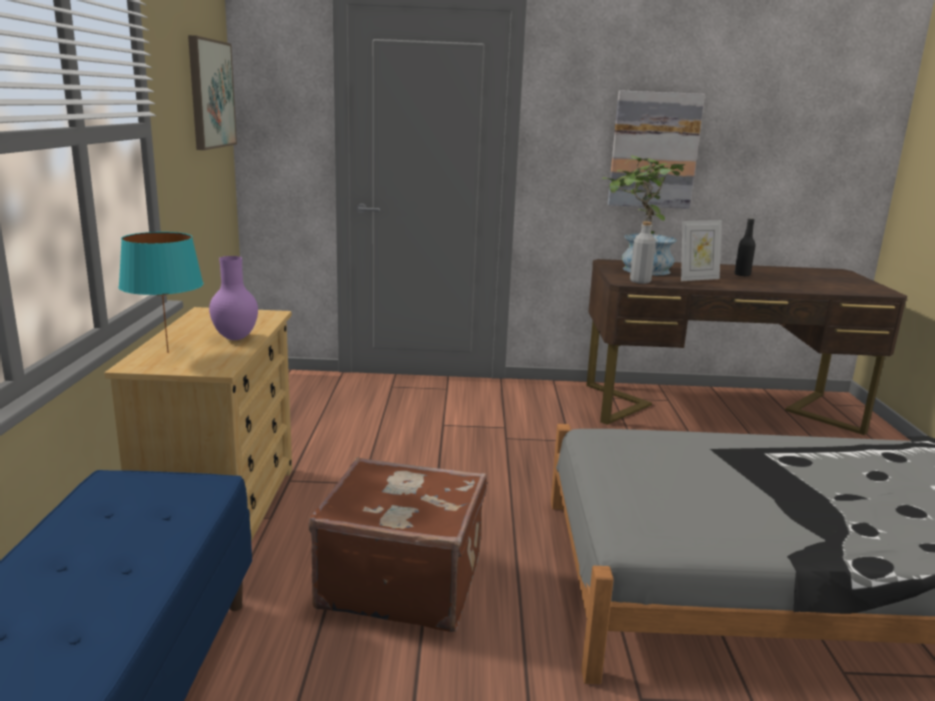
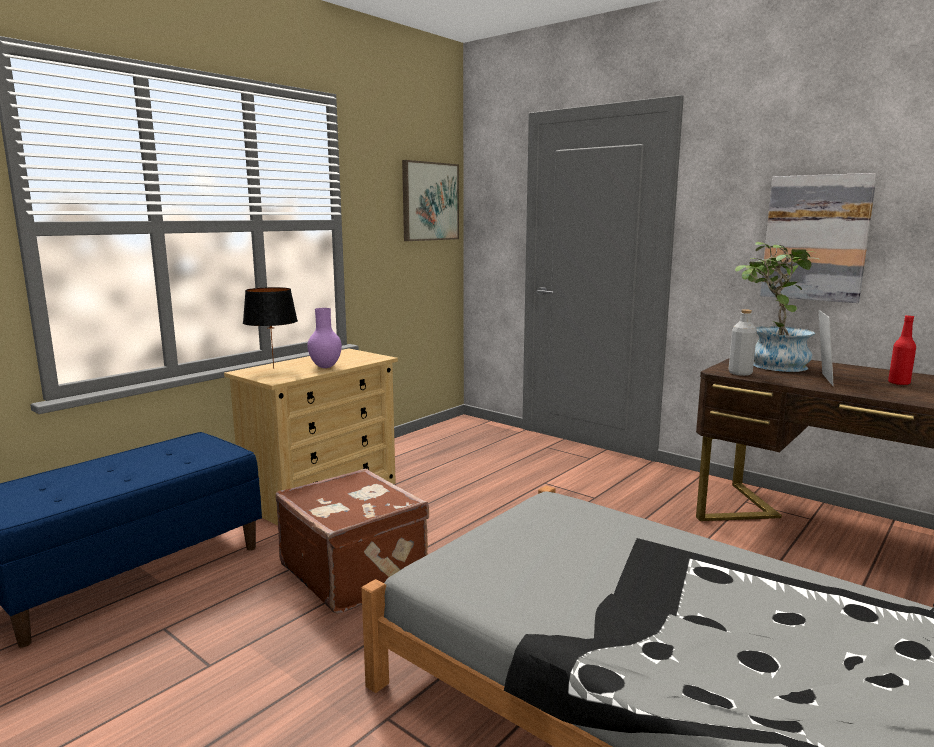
camera: 40 degrees right, 5 degrees down
turquoise table lamp [118,232,203,353] -> black table lamp [243,287,298,369]
picture frame [681,220,722,281] -> picture frame turned 90 degrees counterclockwise [819,310,834,386]
black bottle [734,218,756,277] -> red bottle [888,315,916,385]

